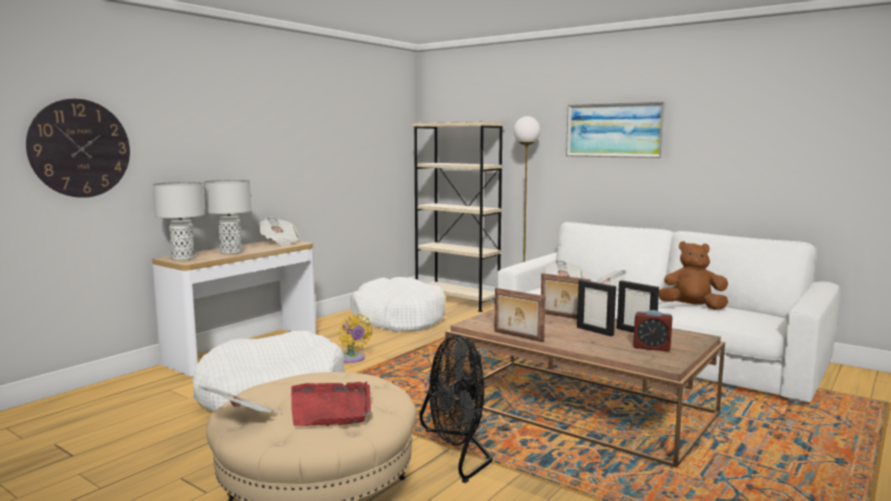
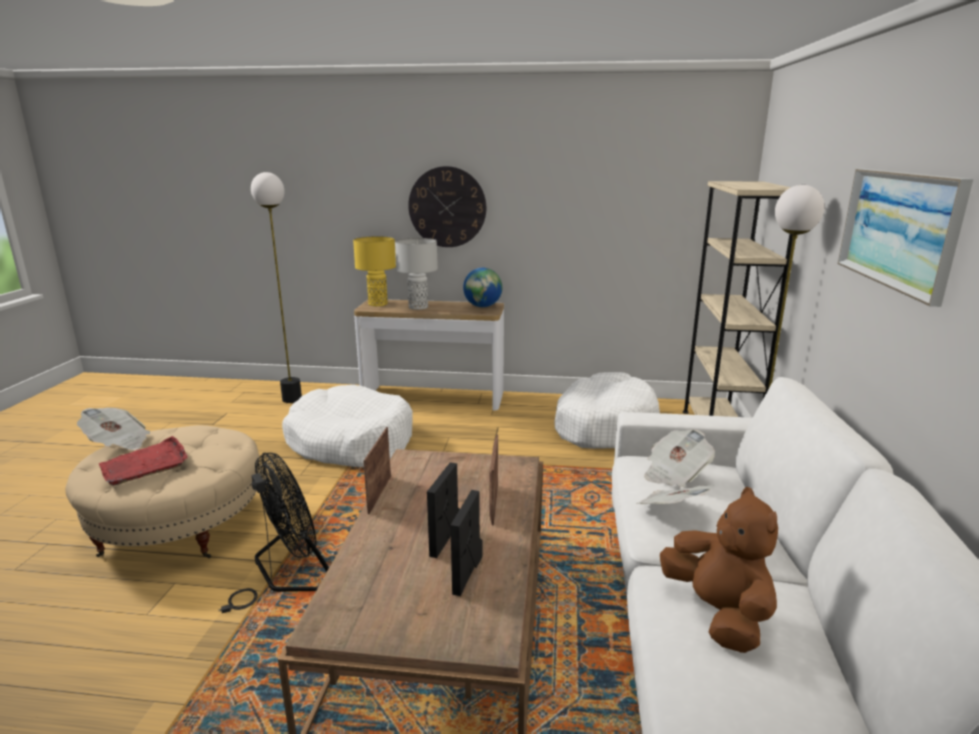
camera: 60 degrees right, 10 degrees up
wall clock [26,99,130,198] -> wall clock moved to [408,166,486,247]
white table lamp [153,182,205,260] -> yellow table lamp [353,236,396,306]
newspaper [258,217,299,245] -> globe [463,268,502,307]
yellow fan [339,314,373,363] -> none
black fan [420,335,511,483] -> black fan turned 105 degrees clockwise [218,453,329,613]
alarm clock [633,310,672,352] -> none
none -> floor lamp [251,172,302,403]

